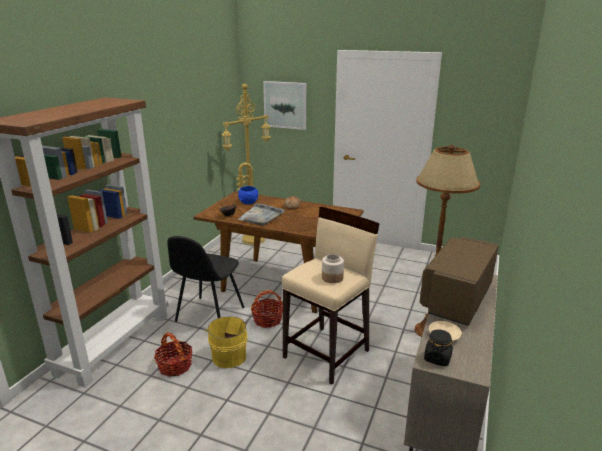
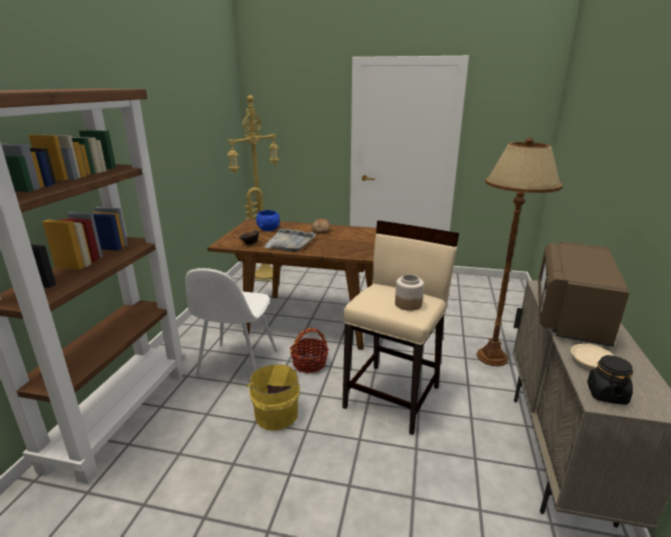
camera: 10 degrees left, 0 degrees up
basket [154,332,192,377] -> none
black chair [168,236,244,322] -> white chair [185,268,277,378]
picture [263,81,306,130] -> none

